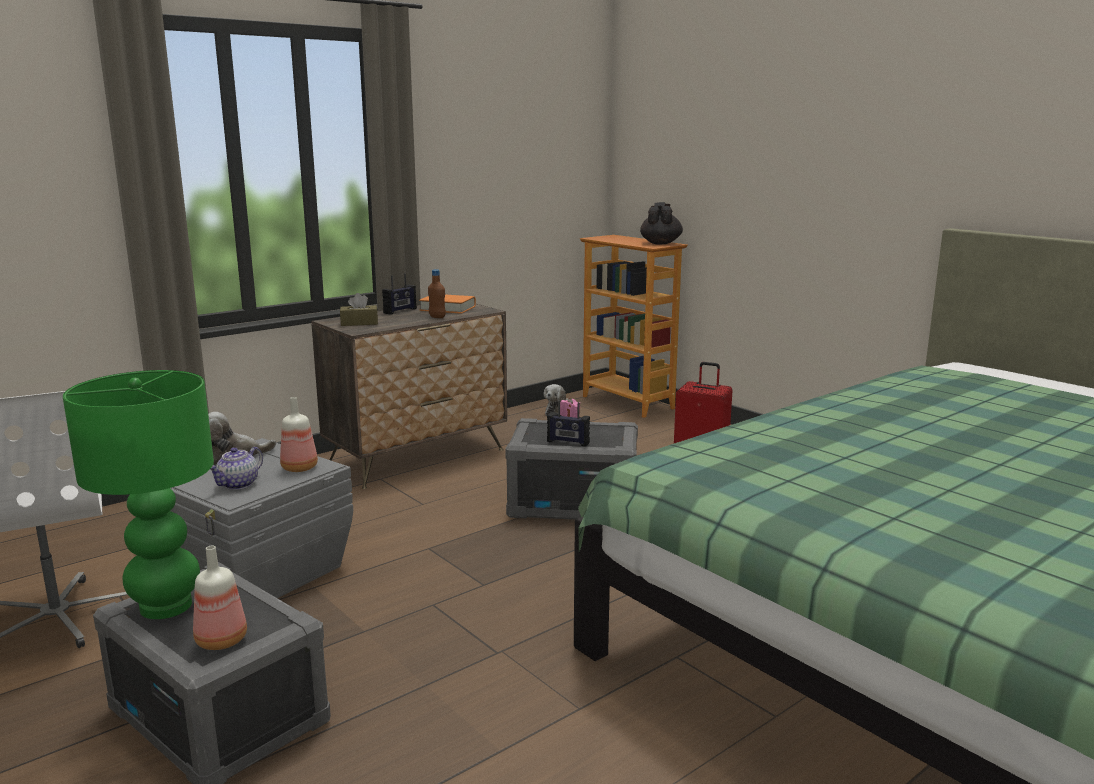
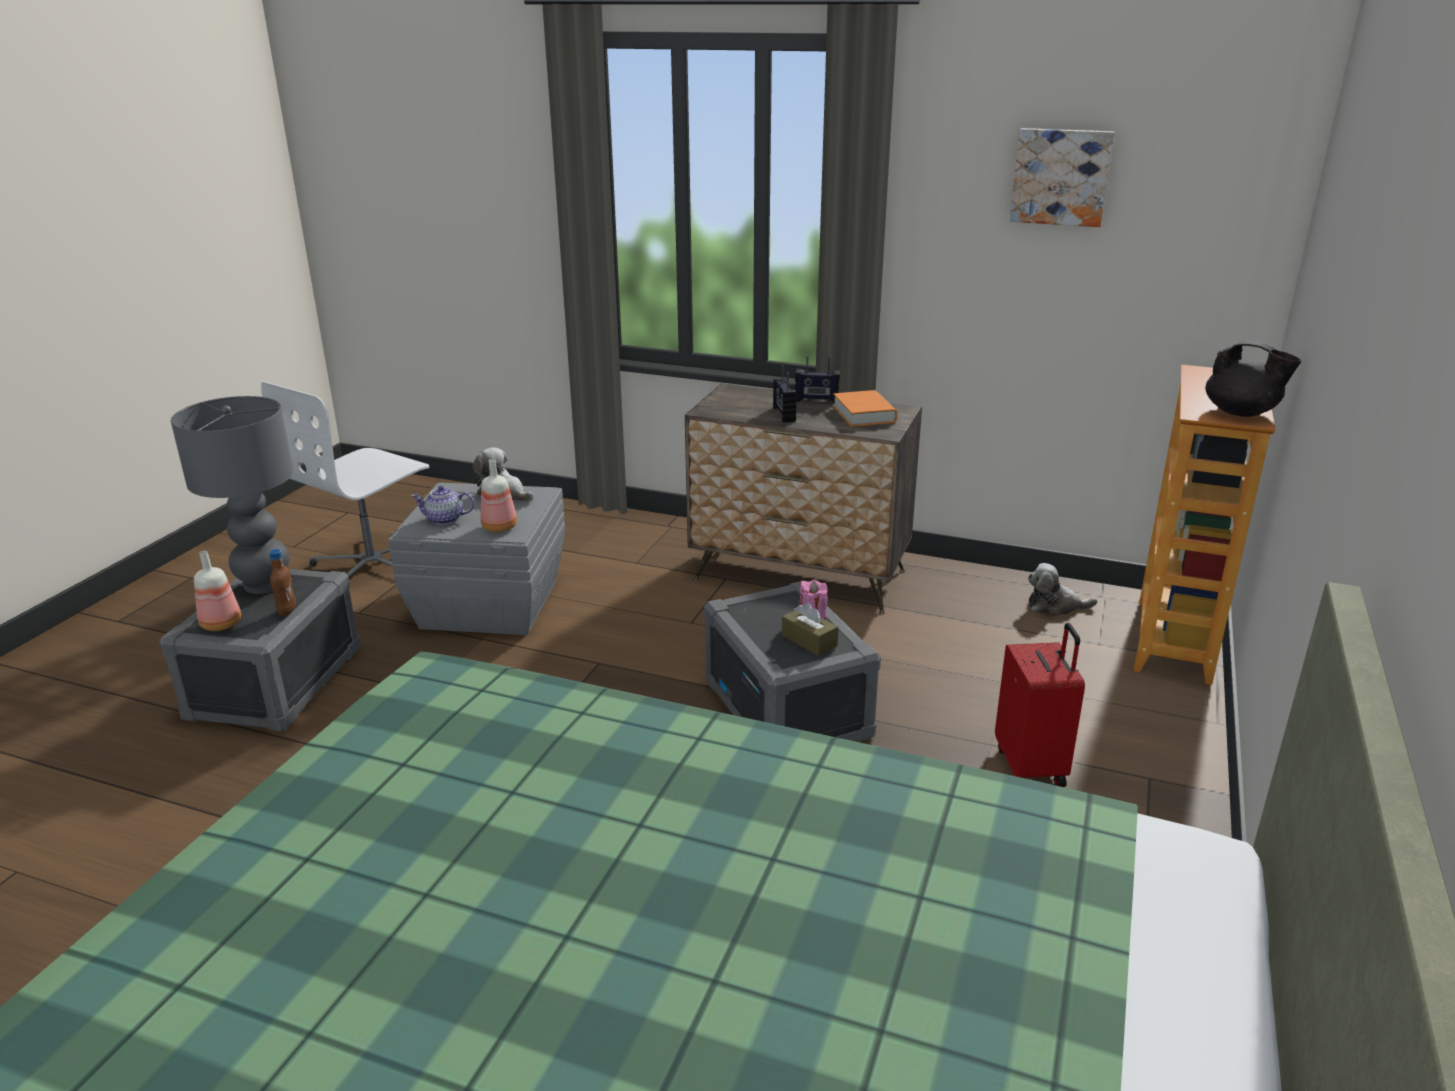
camera: 60 degrees right, 10 degrees up
green table lamp [63,370,214,619] -> grey table lamp [171,396,294,594]
brown tissue box [340,293,378,326] -> brown tissue box moved to [782,602,838,656]
brown bottle [428,269,446,318] -> brown bottle moved to [269,549,296,616]
radio [547,400,590,447] -> radio moved to [773,365,797,423]
black teapot [640,202,683,244] -> black teapot turned 60 degrees clockwise [1205,341,1302,417]
none -> picture [1010,128,1114,227]

